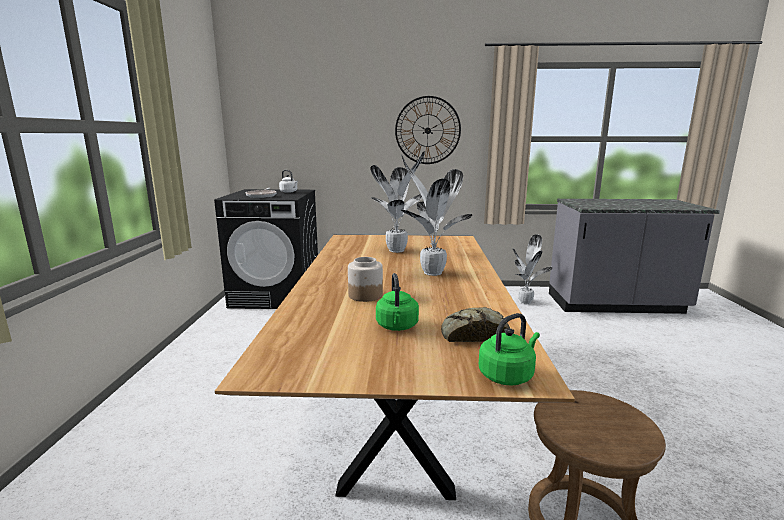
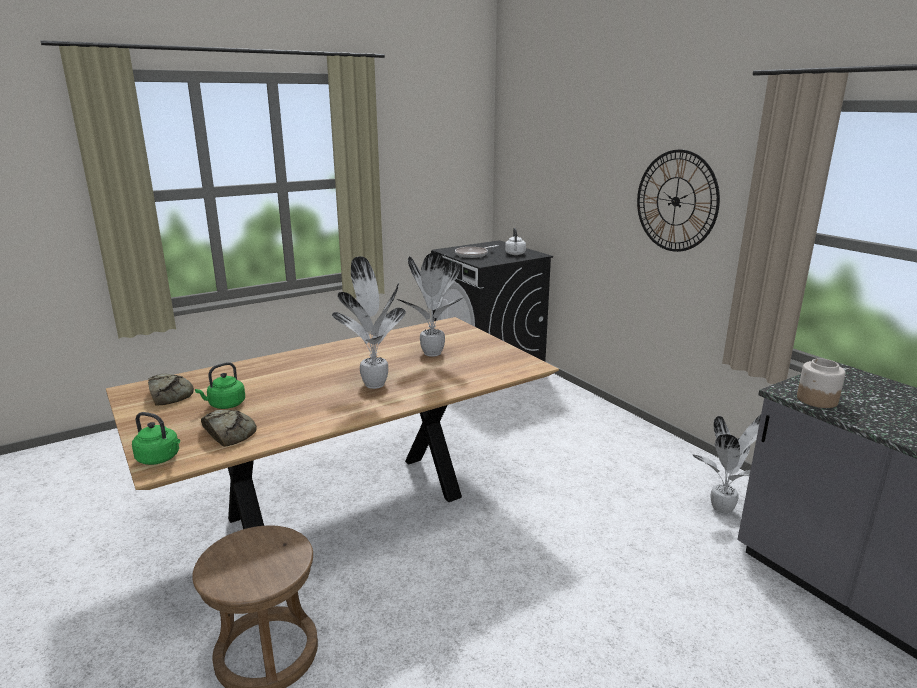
camera: 55 degrees right, 5 degrees up
jar [348,257,383,302] -> jar moved to [797,358,846,408]
none -> bread [148,374,194,406]

